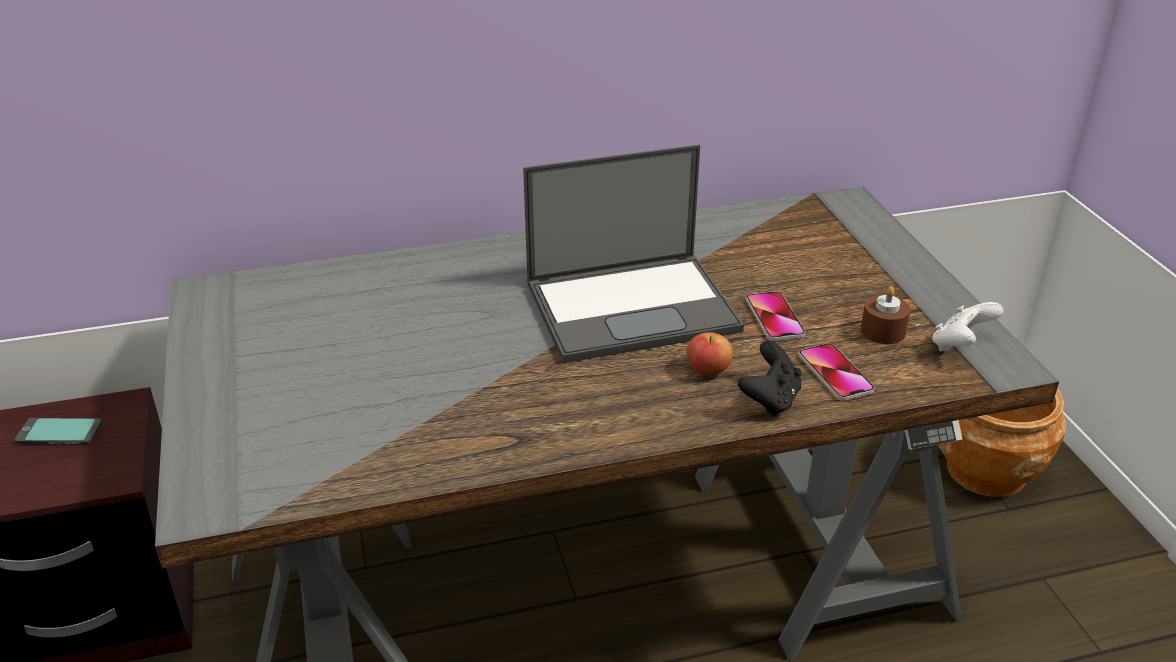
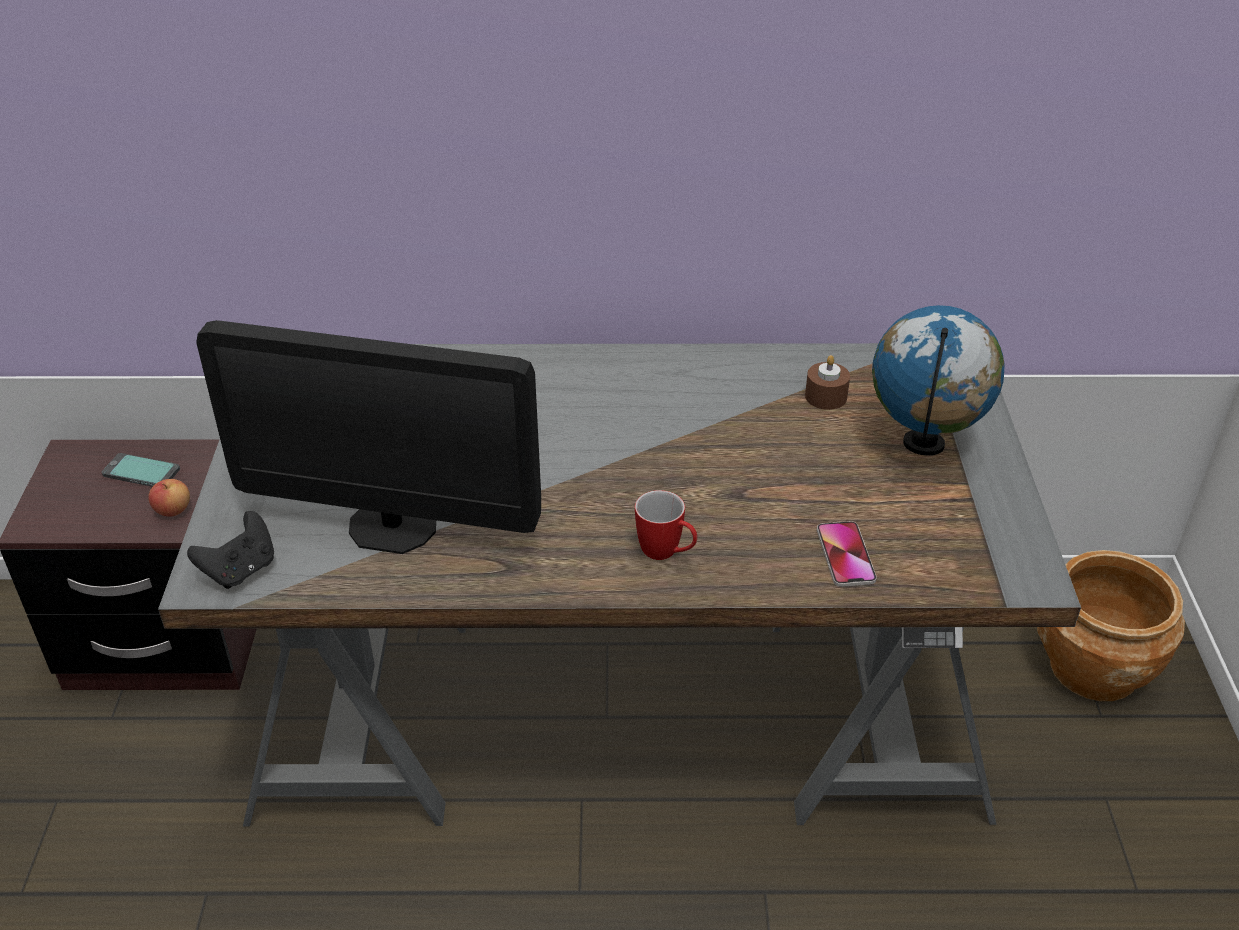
camera: 15 degrees right, 5 degrees up
laptop [523,144,744,363] -> none
apple [687,332,733,376] -> apple moved to [148,479,190,517]
black game controller [738,341,802,416] -> black game controller moved to [187,511,274,589]
phone [746,291,805,341] -> none
brown candle [861,286,911,344] -> brown candle moved to [805,355,850,410]
white game controller [932,302,1004,352] -> none
none -> monitor [196,320,541,554]
none -> mug [635,490,697,560]
none -> globe [872,305,1005,456]

